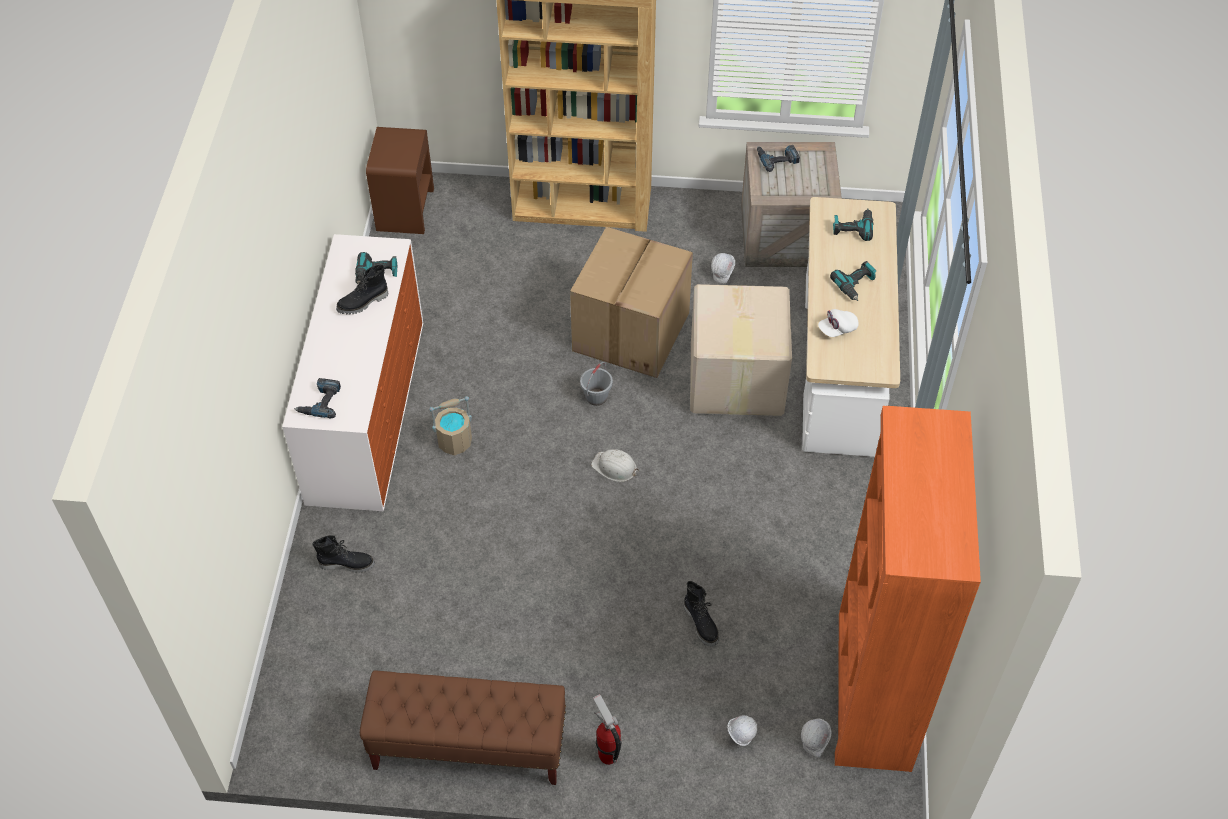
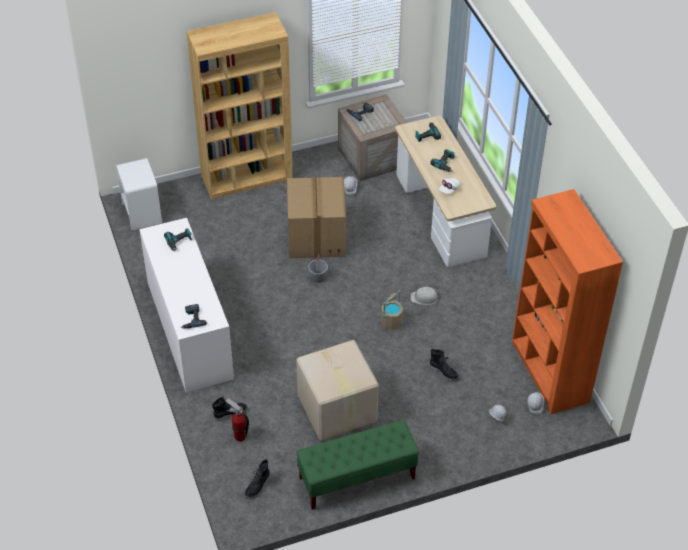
camera: 25 degrees left, 5 degrees down
black boot [336,265,389,314] -> black boot moved to [245,459,270,499]
brown bench [360,670,566,785] -> green bench [296,420,419,510]
brown nightstand [366,127,434,234] -> white nightstand [116,158,162,230]
beige bucket [429,396,472,455] -> beige bucket moved to [381,290,403,330]
white hard hat [591,449,639,482] -> white hard hat moved to [411,287,440,305]
fire extinguisher [593,694,621,765] -> fire extinguisher moved to [225,398,249,441]
cardboard box [690,284,792,416] -> cardboard box moved to [296,340,379,440]

